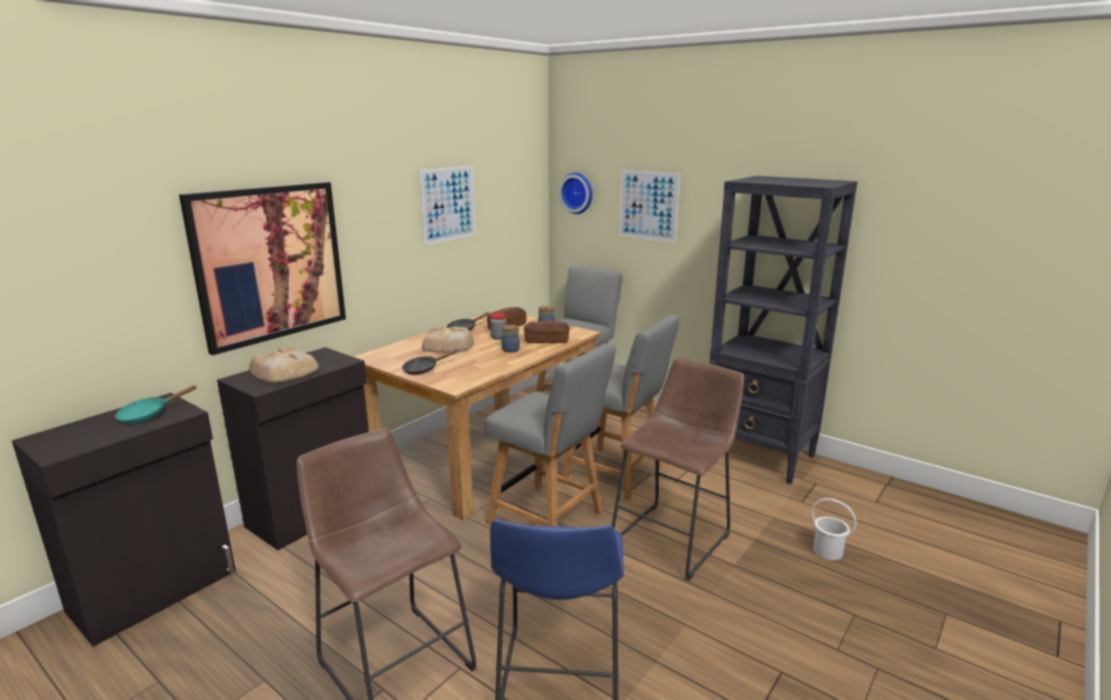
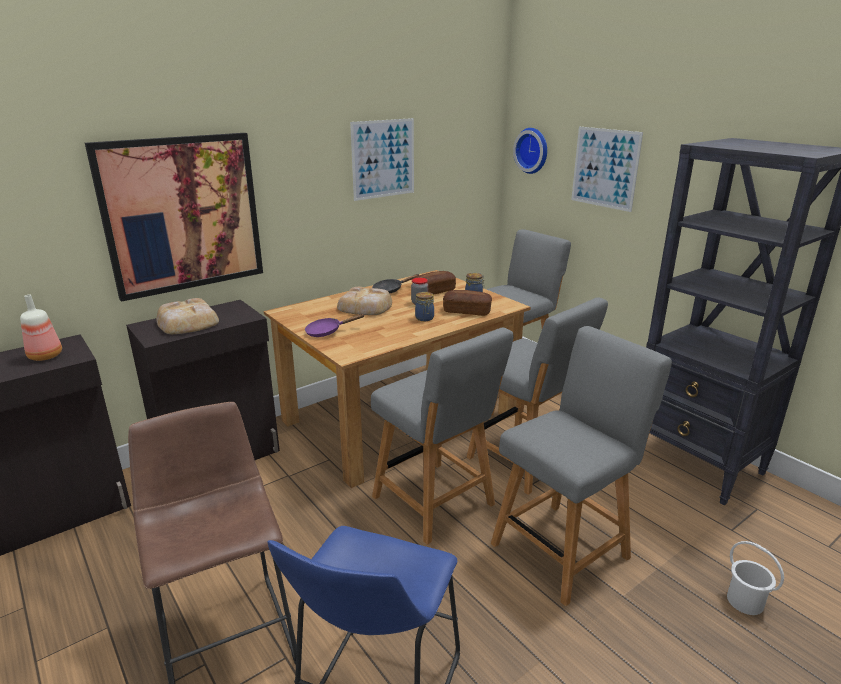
camera: 15 degrees right, 5 degrees up
turquoise frying pan [115,385,197,424] -> bottle [20,295,62,361]
black frying pan [402,349,458,375] -> purple frying pan [305,314,365,337]
brown stool [612,358,744,581] -> grey chair [491,326,672,606]

